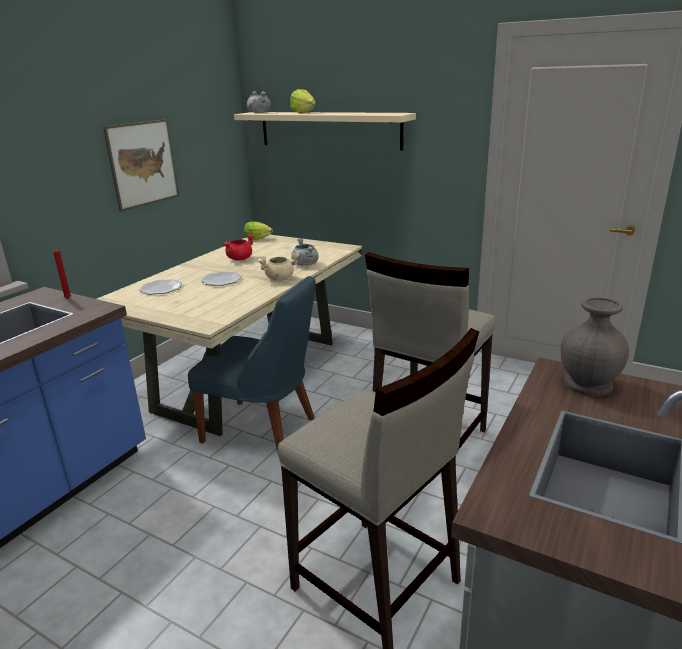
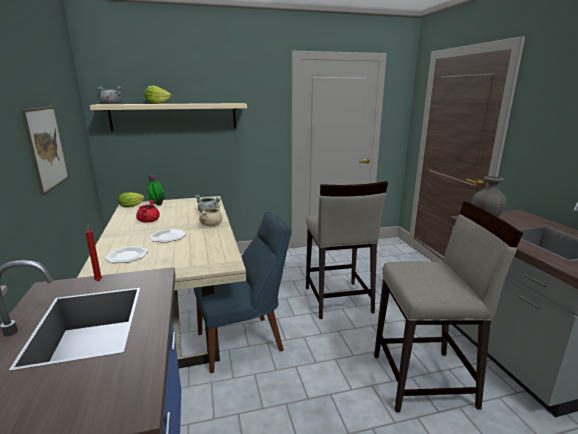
camera: 45 degrees left, 5 degrees down
none -> potted plant [147,174,165,206]

